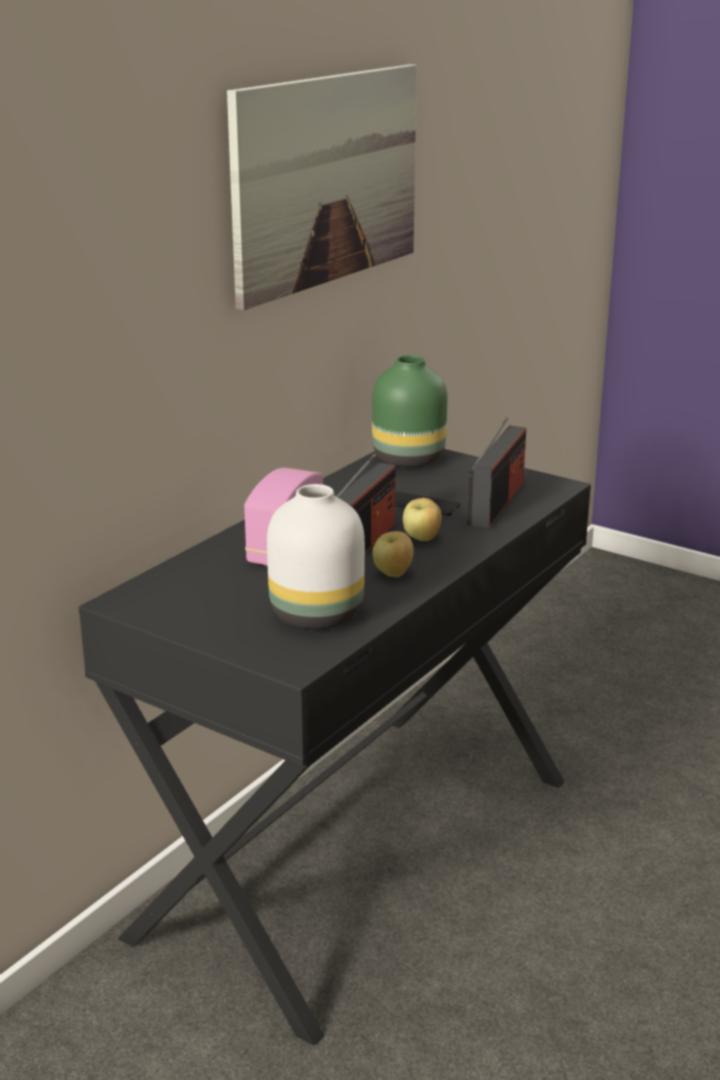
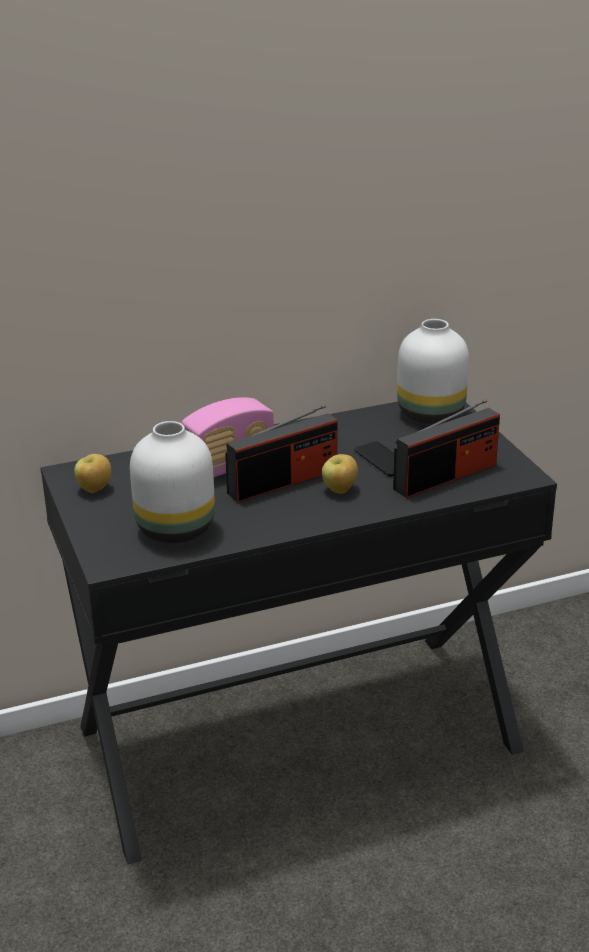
camera: 35 degrees right, 5 degrees up
picture [227,64,417,310] -> none
green vase [372,355,447,468] -> white vase [397,319,469,424]
apple [372,531,414,577] -> apple moved to [74,454,111,493]

